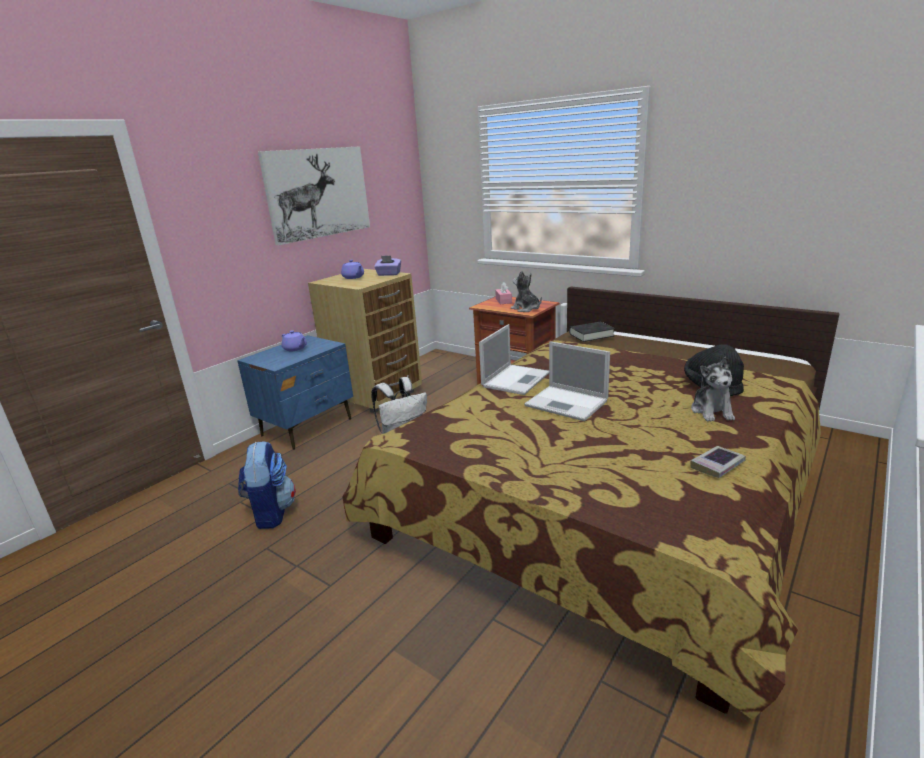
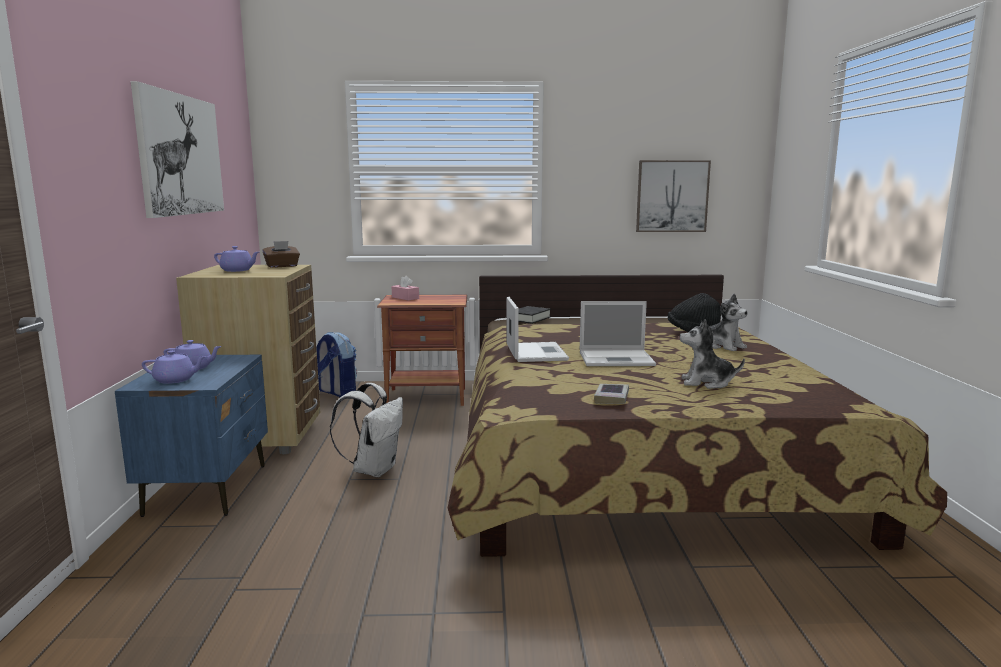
camera: 40 degrees left, 10 degrees down
backpack [238,442,296,529] -> backpack moved to [316,332,357,397]
purple tissue box [374,256,401,276] -> brown tissue box [262,241,300,268]
plush toy [511,270,542,312] -> plush toy moved to [680,319,745,389]
book [690,446,746,478] -> book moved to [594,384,629,404]
none -> purple teapot [142,350,206,384]
none -> picture [636,160,711,232]

